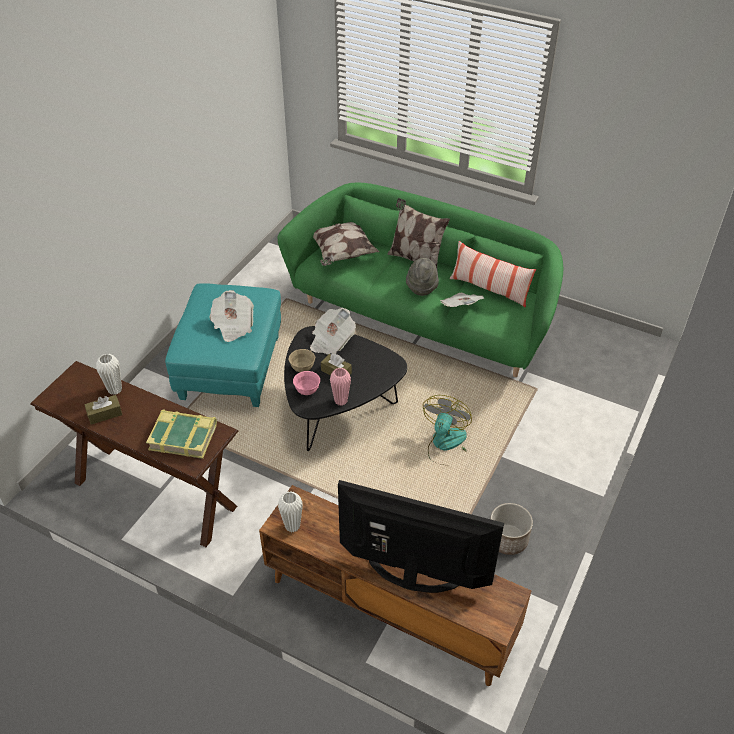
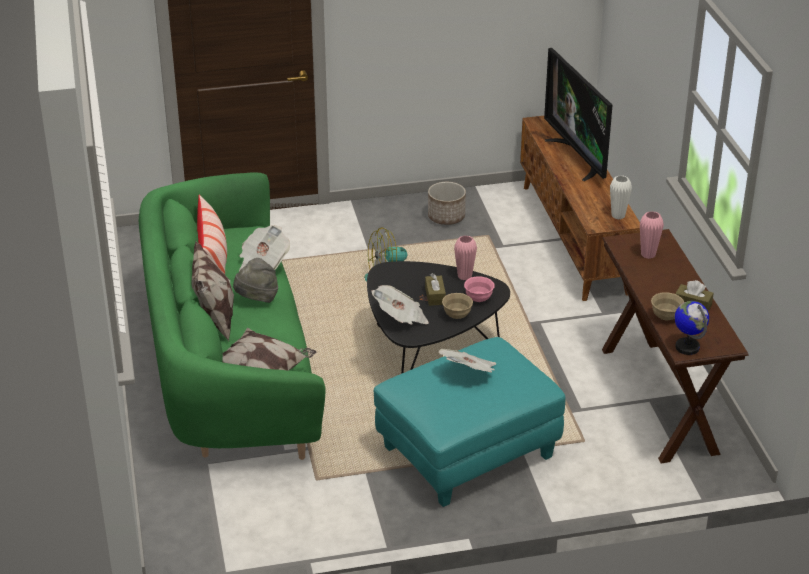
camera: 130 degrees left, 10 degrees down
white vase [96,354,122,395] -> beige bowl [651,292,684,320]
book [146,410,217,459] -> pink vase [640,211,664,259]
none -> globe [675,301,709,355]

